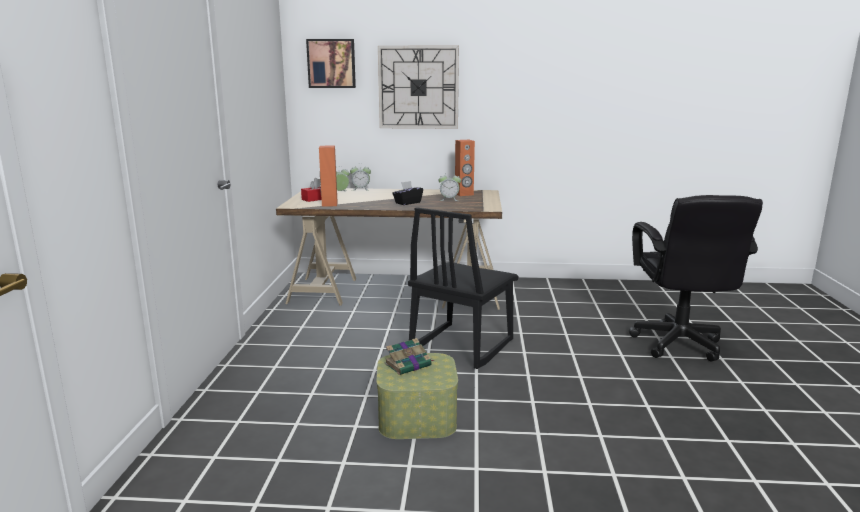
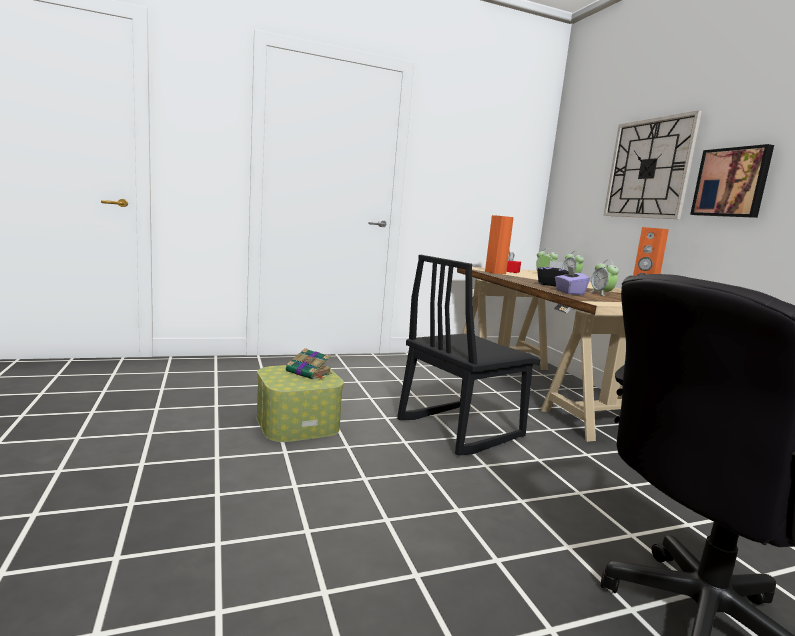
camera: 65 degrees right, 5 degrees down
picture [306,39,356,88] -> picture moved to [690,144,774,218]
black chair [408,207,519,369] -> black chair turned 45 degrees counterclockwise [397,255,541,456]
none -> purple tissue box [555,266,590,295]

